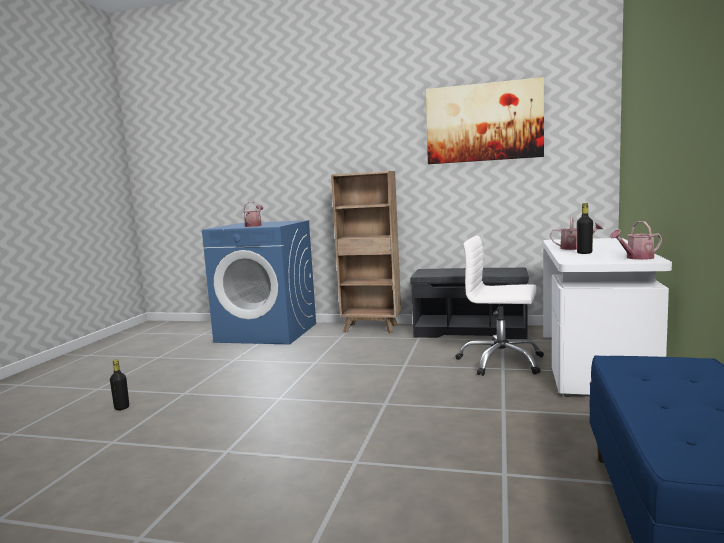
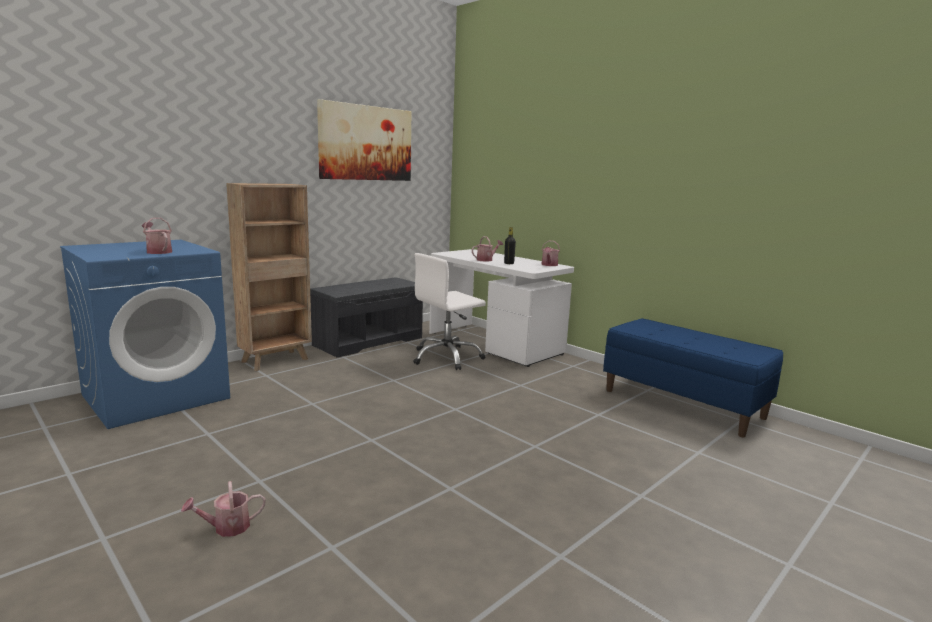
camera: 60 degrees left, 5 degrees up
black bottle [110,359,129,410] -> watering can [181,481,265,537]

